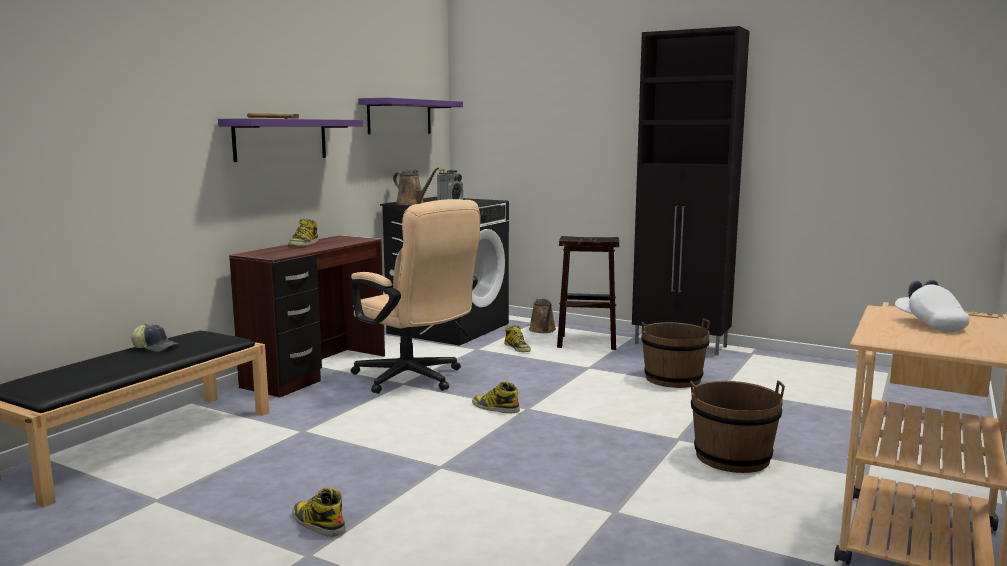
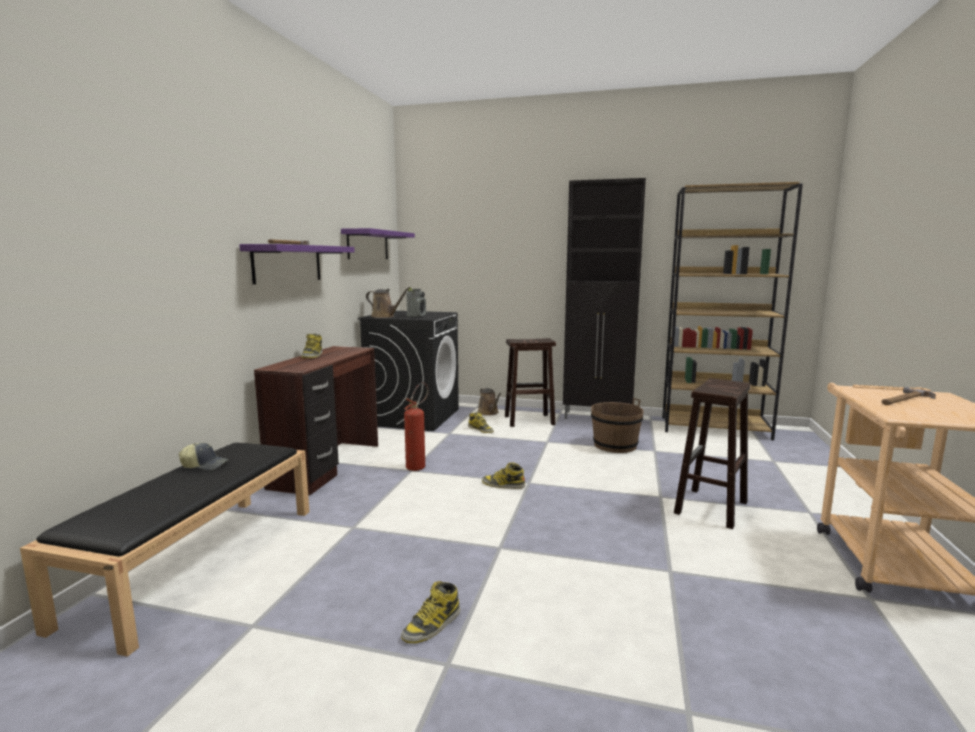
camera: 15 degrees left, 0 degrees up
boot [292,488,346,537] -> boot turned 75 degrees counterclockwise [401,581,460,643]
beige office chair [351,199,480,394] -> fire extinguisher [404,382,429,471]
brown bucket [690,381,785,473] -> brown stool [674,378,751,529]
white cap [895,280,970,332] -> hammer [881,387,936,405]
none -> brown bookcase [662,182,803,440]

